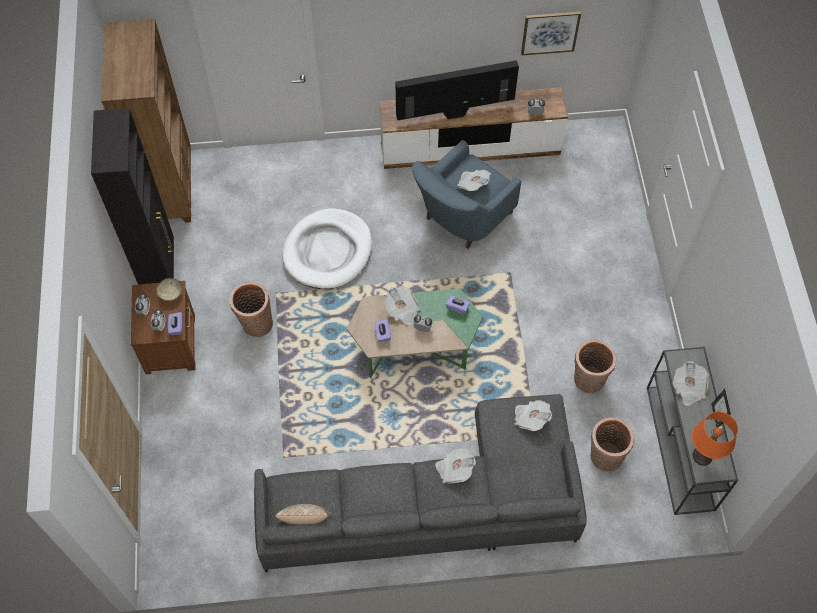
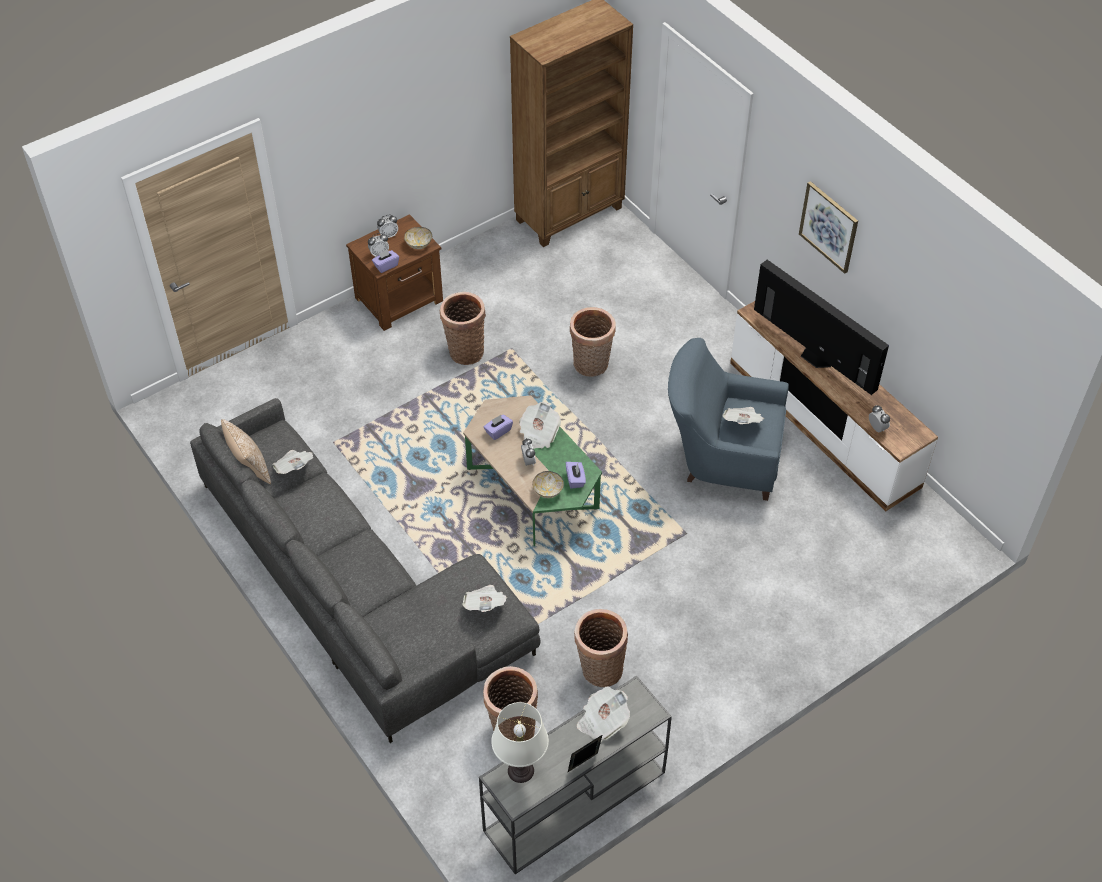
camera: 60 degrees right, 10 degrees down
black cabinet [91,108,174,285] -> none
white dog bed [282,208,372,289] -> basket [570,307,616,377]
newspaper [435,448,476,484] -> newspaper moved to [272,450,313,474]
picture [521,11,581,55] -> picture moved to [799,181,858,274]
orange table lamp [692,412,738,466] -> white table lamp [491,702,549,783]
none -> bowl [532,471,564,498]

